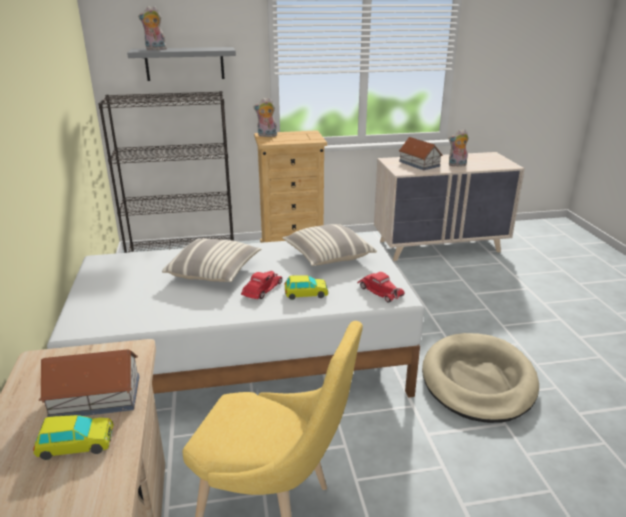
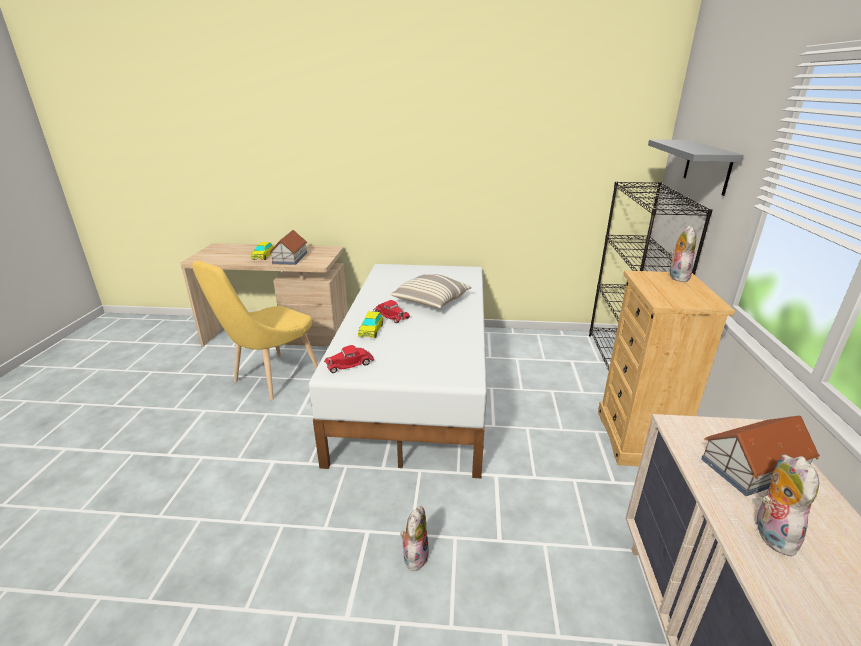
camera: 105 degrees right, 0 degrees up
plush toy [138,6,167,50] -> plush toy moved to [400,506,429,571]
pillow [282,224,377,266] -> none
beige dog bed [422,333,539,423] -> none

